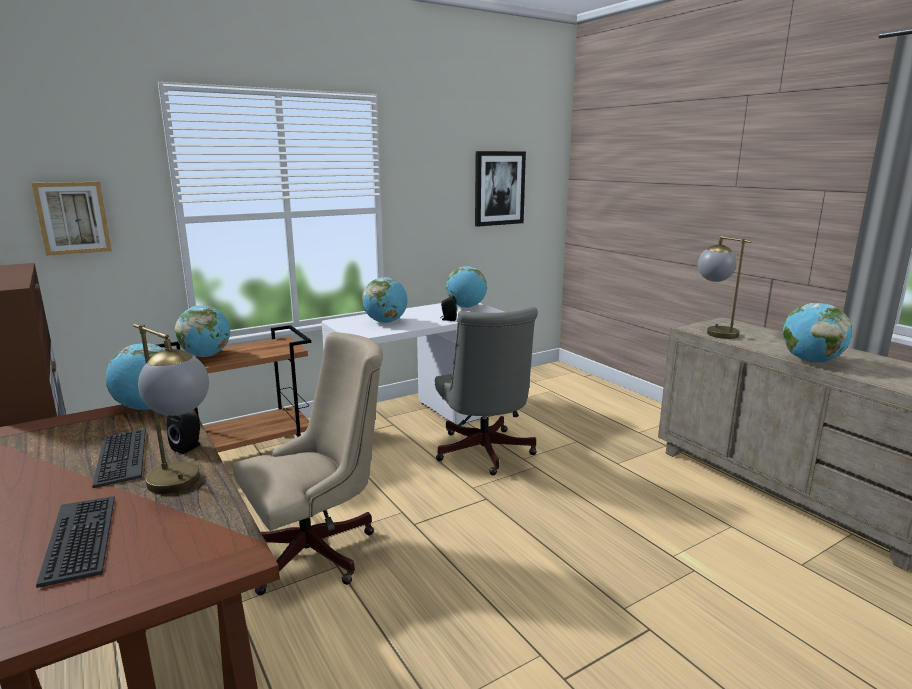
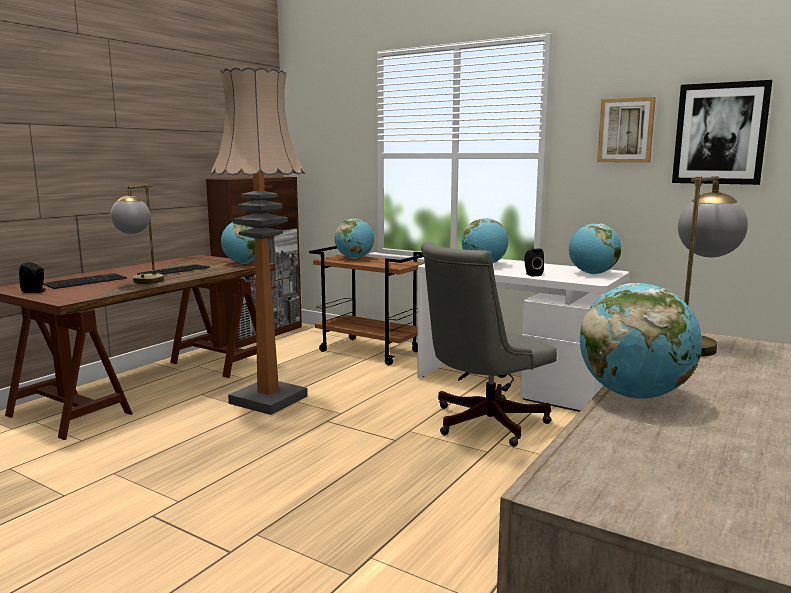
camera: 65 degrees right, 5 degrees down
picture [32,182,112,256] -> picture moved to [597,97,656,163]
black speaker [167,413,200,454] -> black speaker moved to [19,262,46,293]
beige office chair [233,332,383,595] -> floor lamp [211,67,307,415]

